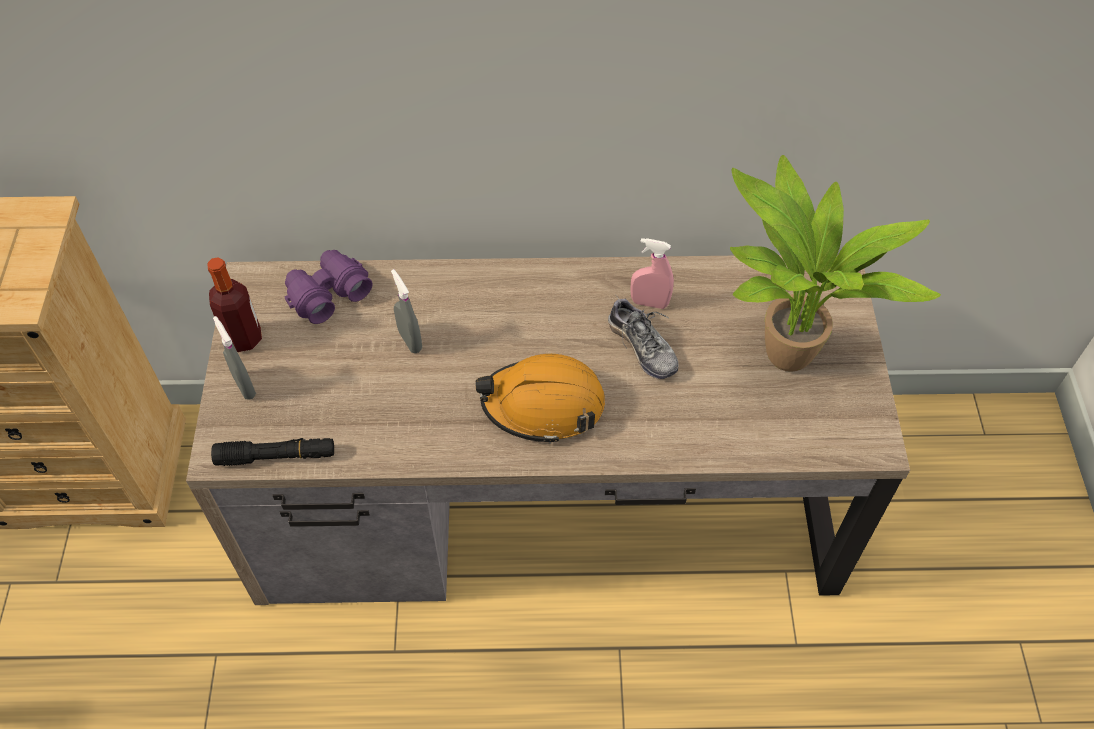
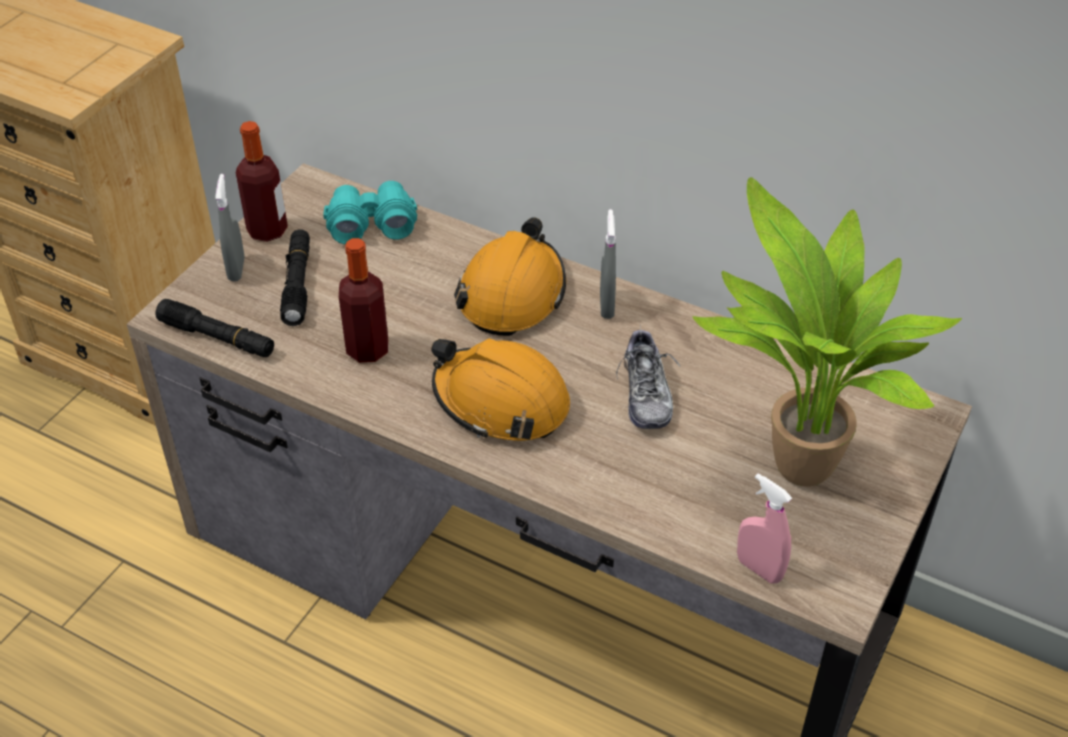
camera: 30 degrees right, 10 degrees down
purple binoculars [284,250,372,324] -> turquoise binoculars [323,181,417,244]
grey spray bottle [391,269,422,353] -> grey spray bottle moved to [600,209,616,319]
pink spray bottle [630,238,674,309] -> pink spray bottle moved to [737,473,792,584]
none -> black flashlight [280,230,310,326]
none -> bottle [339,238,388,363]
none -> orange hard hat [454,218,566,336]

